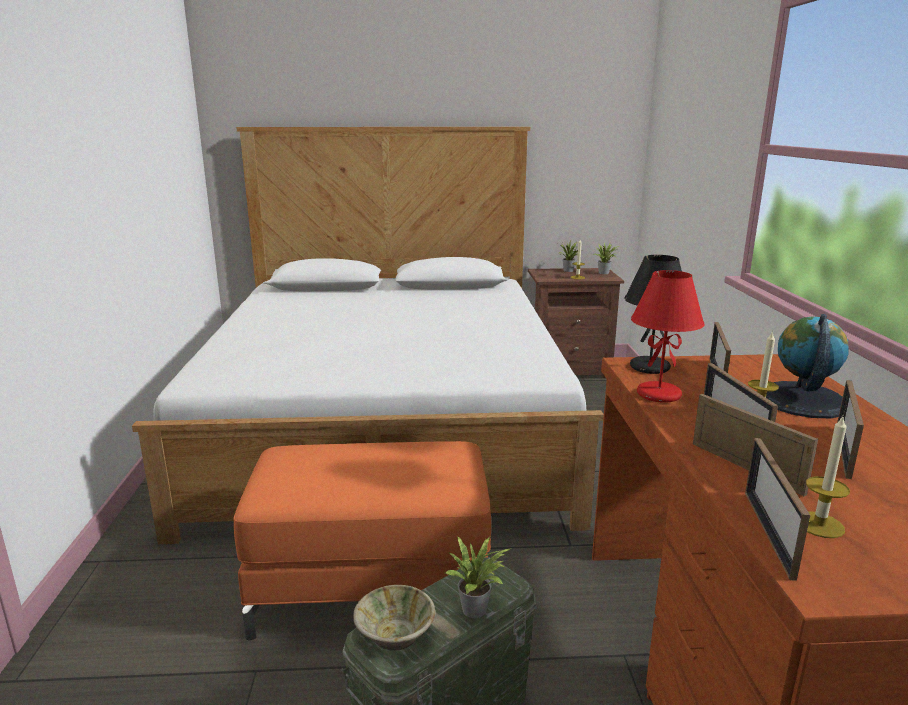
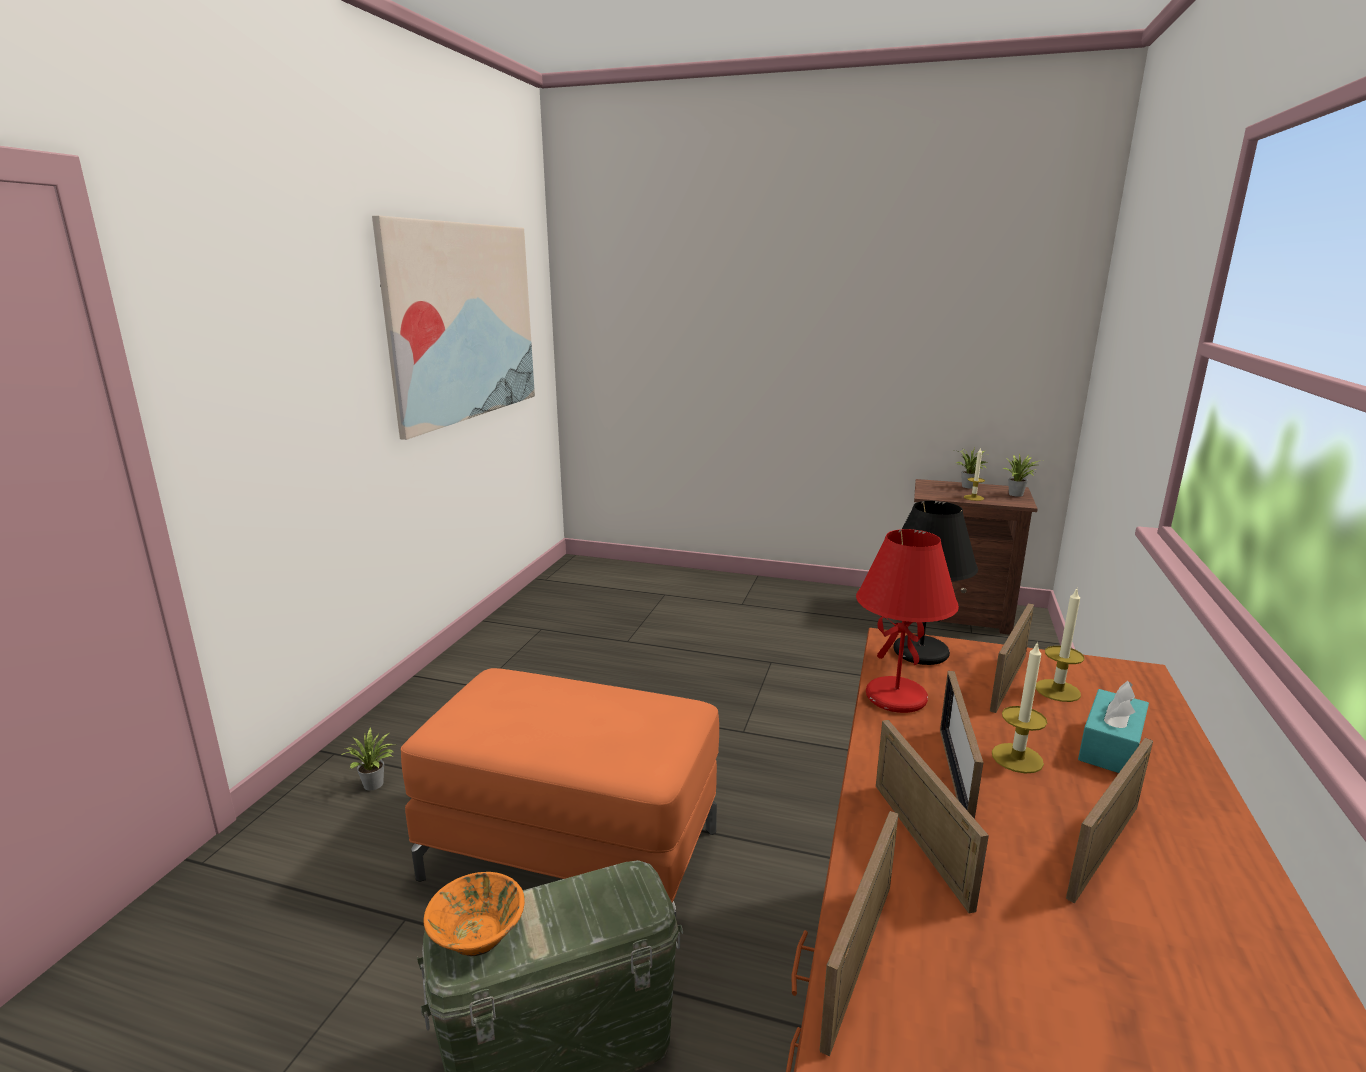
camera: 20 degrees right, 0 degrees up
bed [132,127,604,544] -> none
beige bowl [353,585,435,651] -> orange bowl [424,872,525,956]
potted plant [445,536,511,618] -> potted plant moved to [341,728,394,790]
globe [757,314,849,418] -> turquoise tissue box [1078,681,1149,773]
candle [806,414,850,538] -> candle moved to [1035,589,1084,702]
none -> picture [372,216,535,440]

